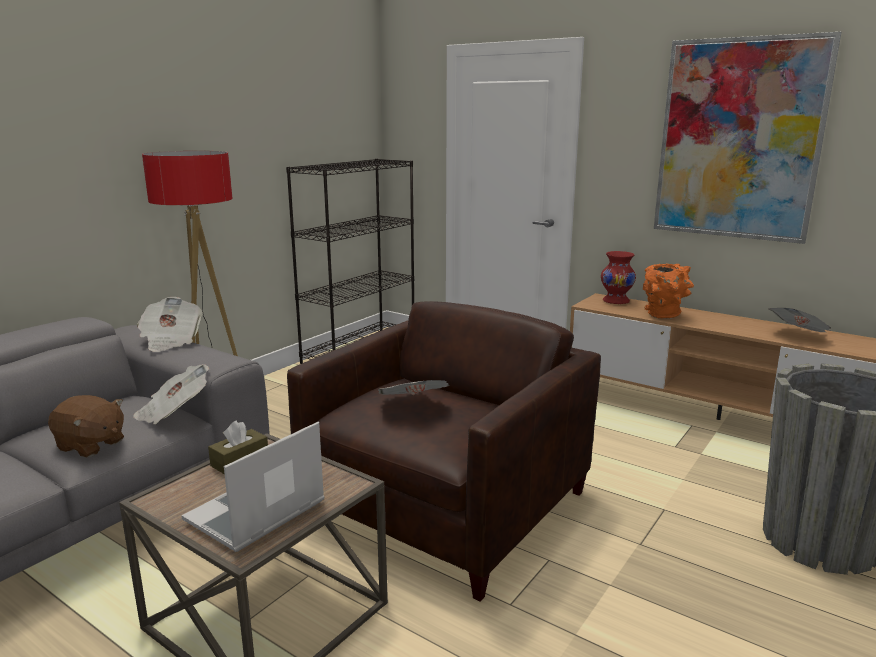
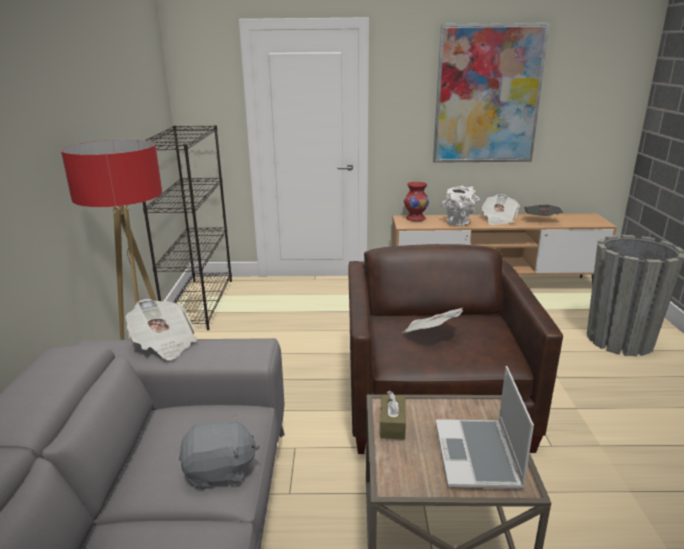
camera: 35 degrees left, 5 degrees up
brown plush toy [48,395,124,457] -> grey plush toy [179,414,260,489]
newspaper [133,364,210,424] -> newspaper moved to [481,194,520,225]
orange vase [643,263,694,319] -> white vase [441,186,480,226]

